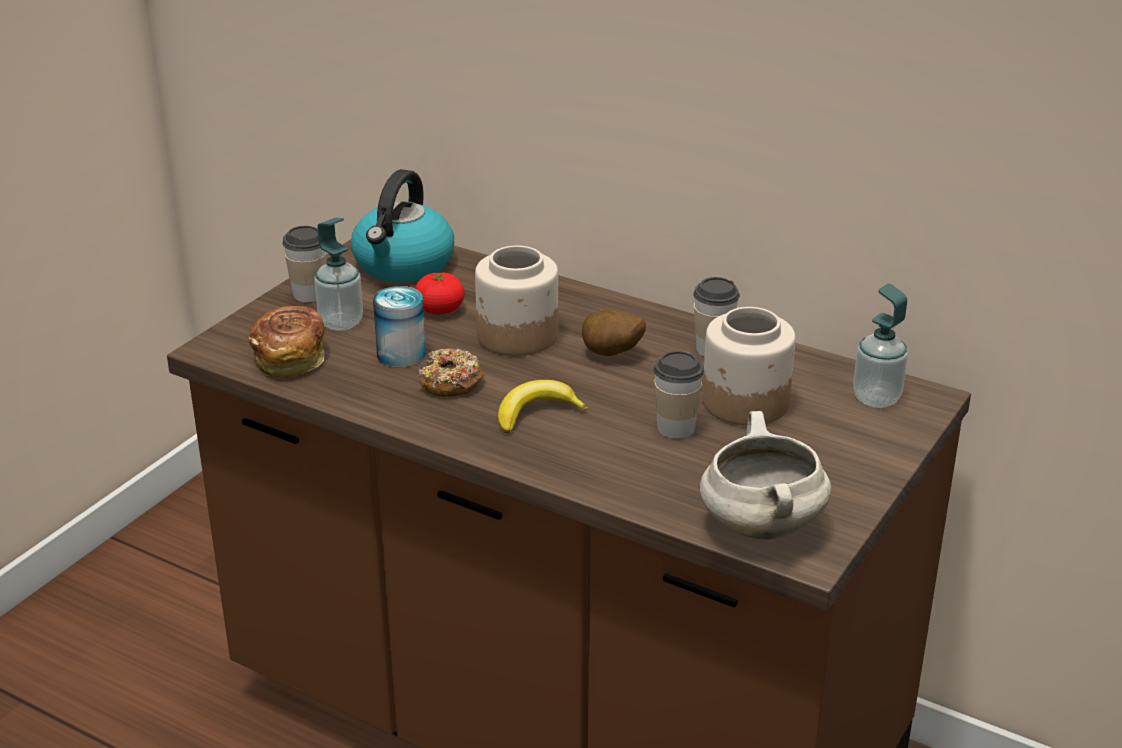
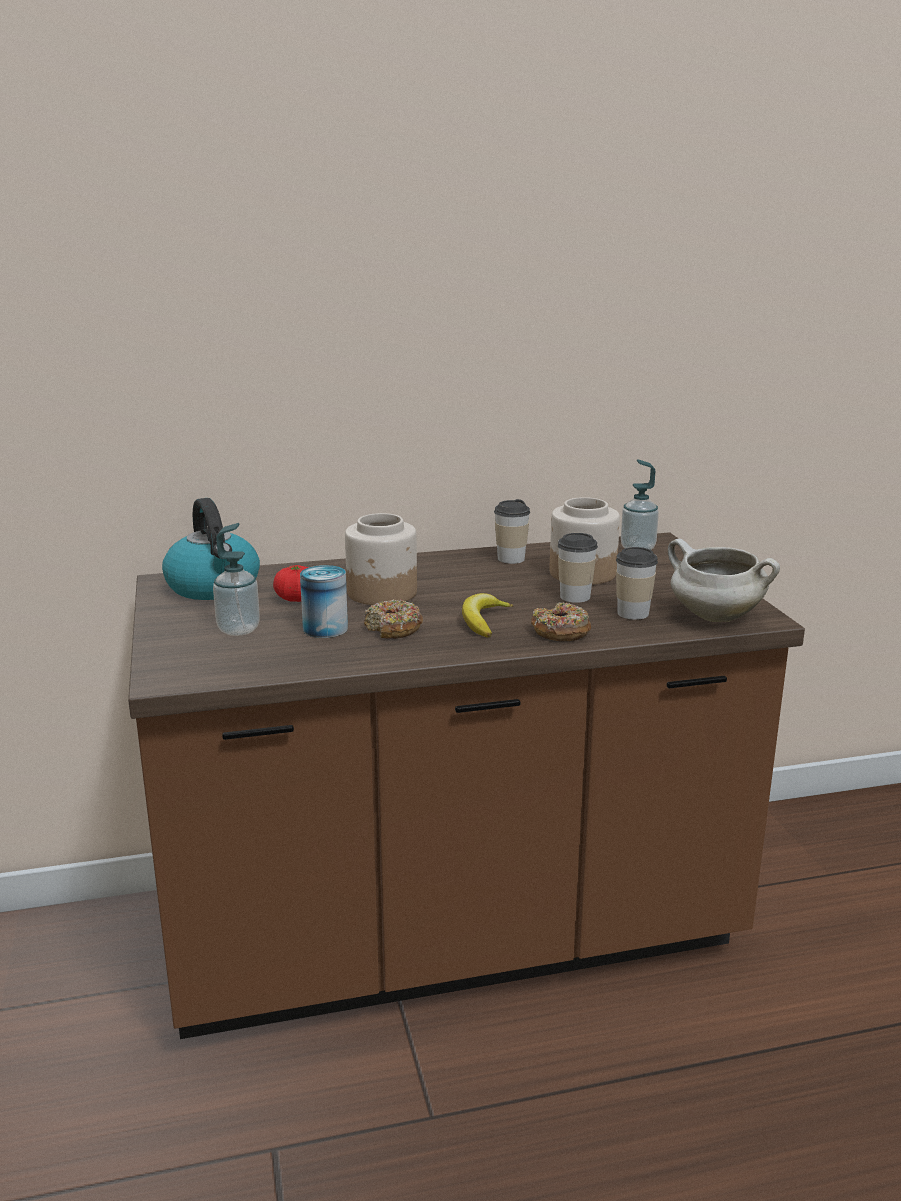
camera: 45 degrees left, 10 degrees down
bread [249,306,325,378] -> none
cup [283,226,326,302] -> cup moved to [616,547,658,620]
potato [582,309,646,356] -> none
none -> donut [531,602,591,642]

